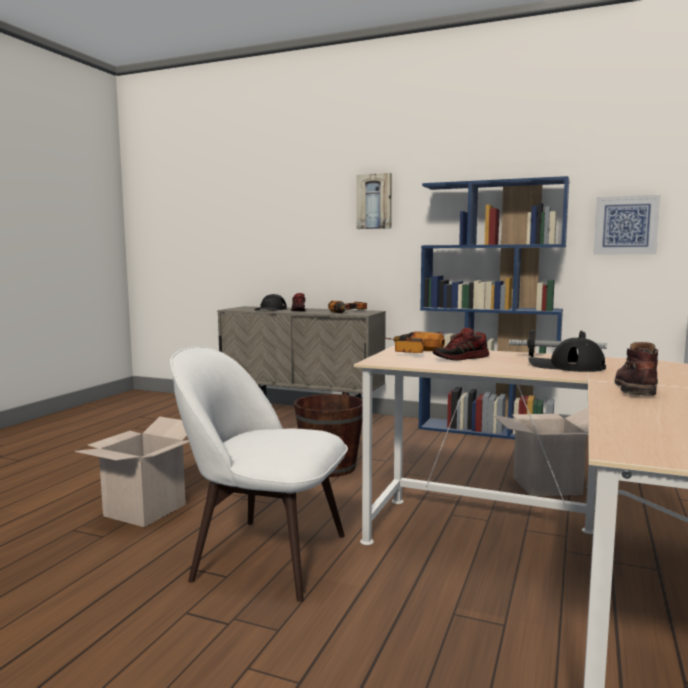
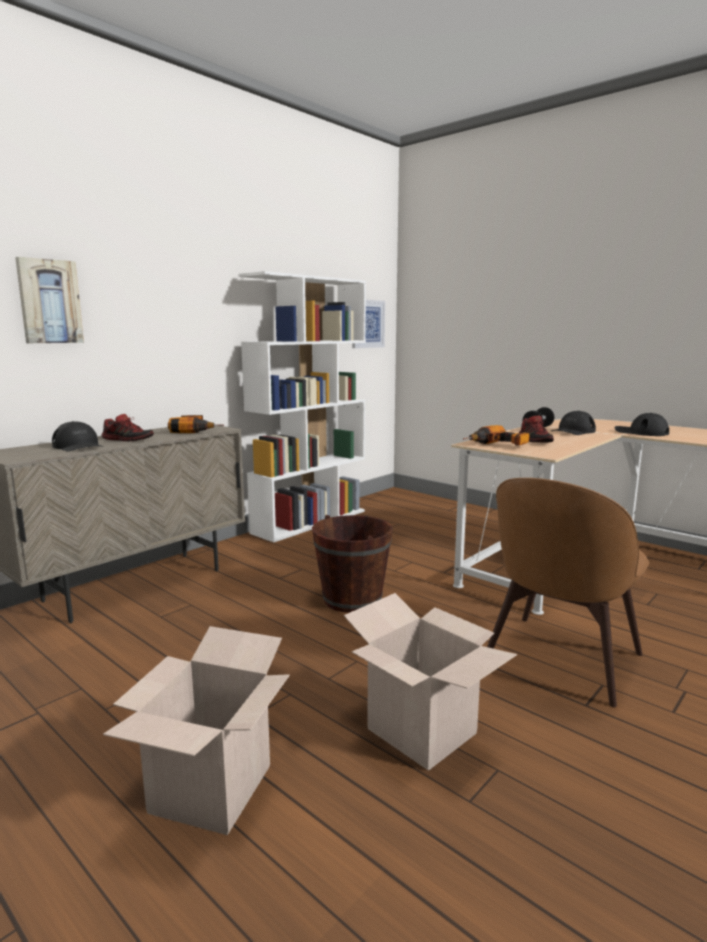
camera: 70 degrees left, 5 degrees up
white chair [170,346,348,602] -> brown chair [487,478,649,707]
picture [356,173,392,229] -> picture moved to [15,257,84,343]
blue bookcase [418,176,569,439] -> white bookcase [238,271,366,542]
cardboard box [493,408,588,496] -> cardboard box moved to [103,626,290,835]
brown boot [615,342,658,396] -> black cap [615,413,669,436]

